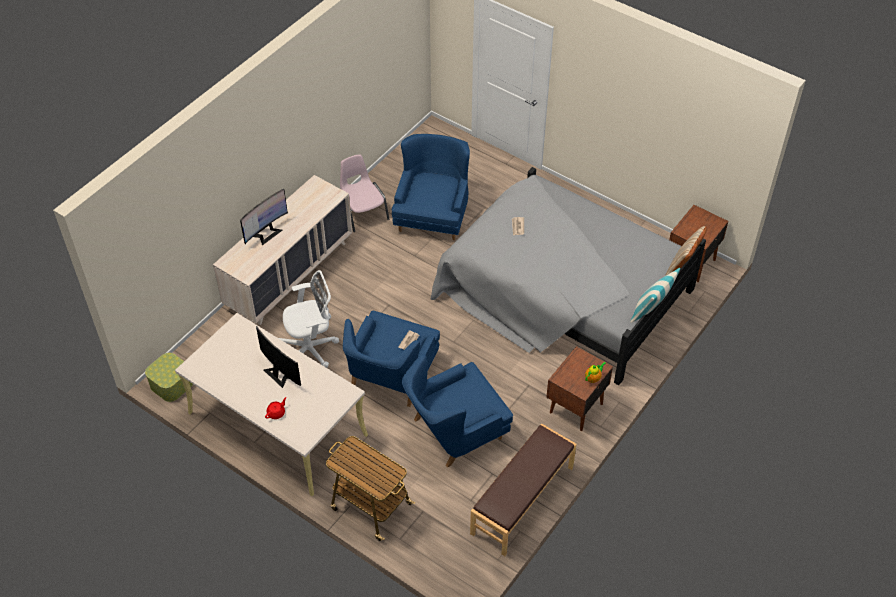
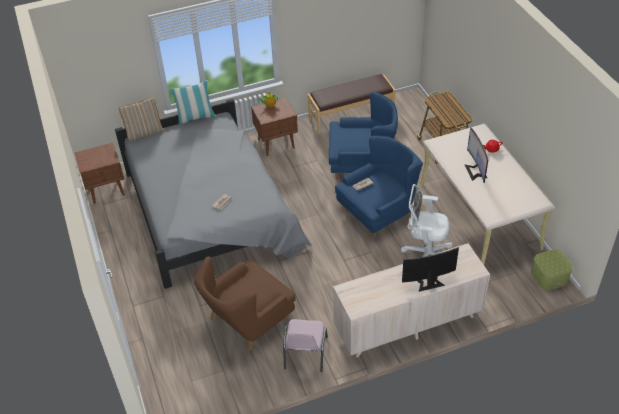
camera: 145 degrees left, 5 degrees down
blue armchair [392,134,470,240] -> brown armchair [194,256,295,352]

